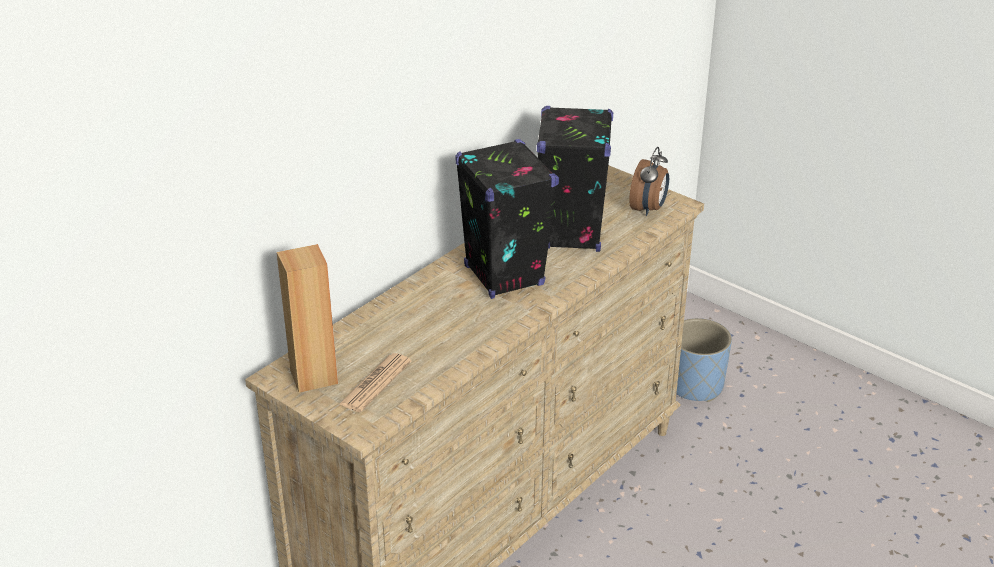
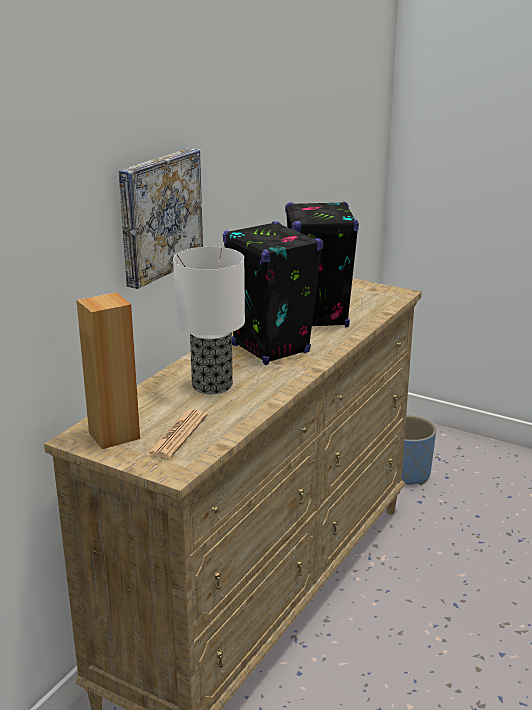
camera: 10 degrees left, 10 degrees down
alarm clock [629,147,669,216] -> none
none -> picture [119,148,203,289]
none -> table lamp [173,247,245,394]

